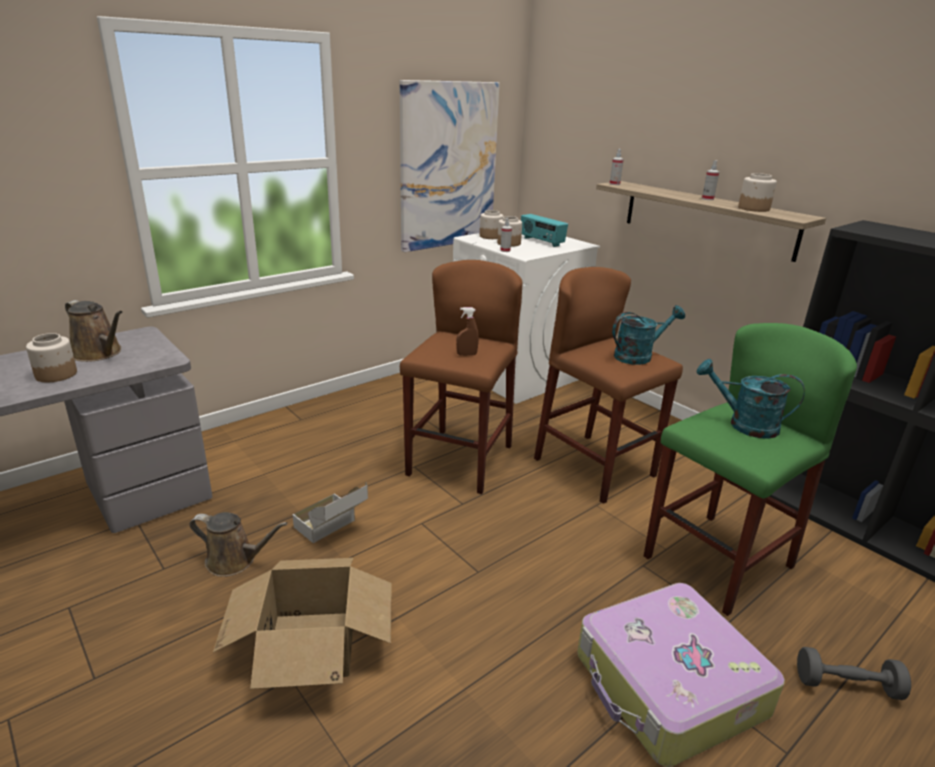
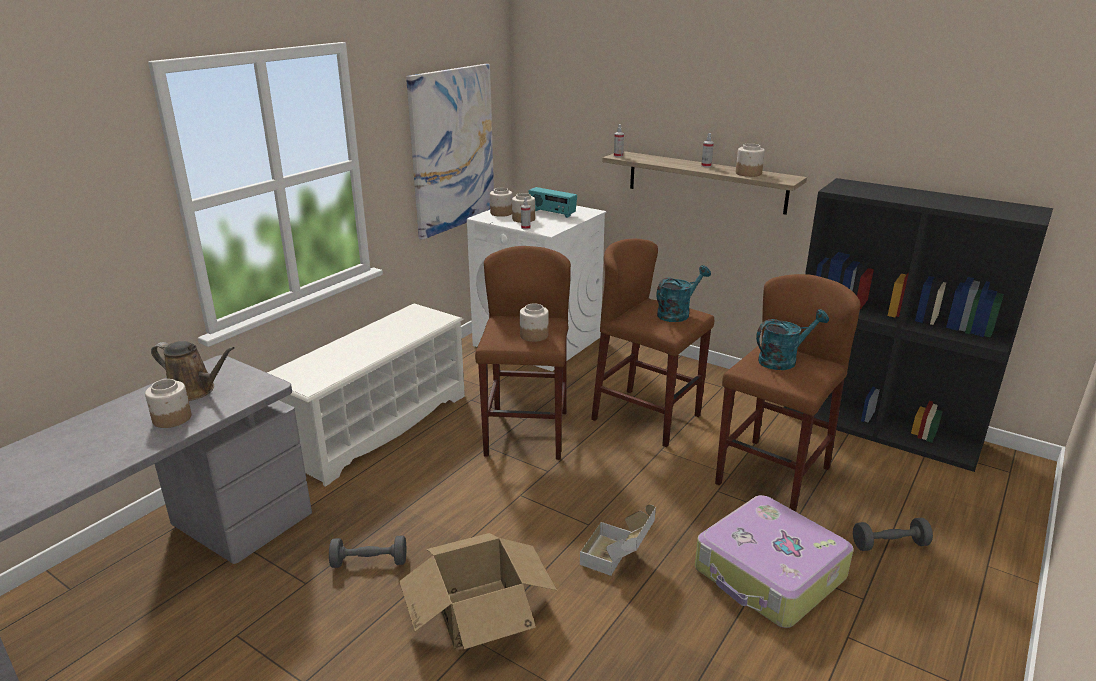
camera: 15 degrees left, 0 degrees up
brown watering can [190,512,288,577] -> grey dumbbell [329,535,406,568]
cardboard box [292,483,368,543] -> cardboard box moved to [580,505,656,576]
brown spray bottle [456,307,479,356] -> jar [520,304,549,342]
green stool [644,323,857,616] -> brown stool [715,274,861,512]
turquoise watering can [697,359,805,439] -> turquoise watering can turned 150 degrees clockwise [756,309,829,370]
none -> white shoe rack [267,303,465,487]

